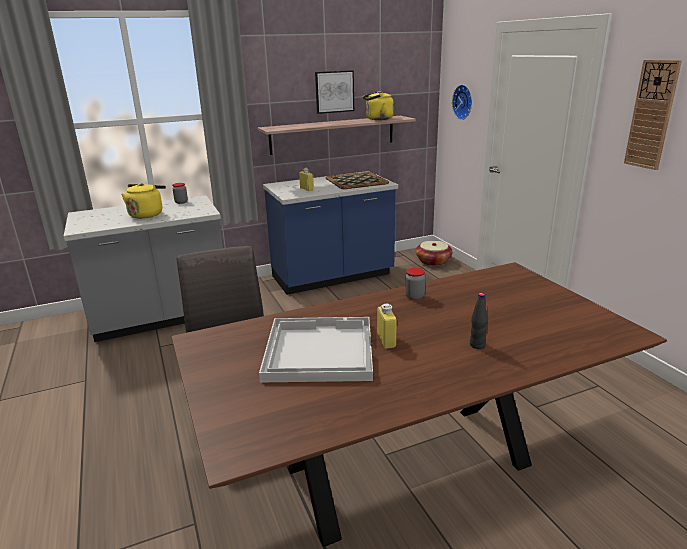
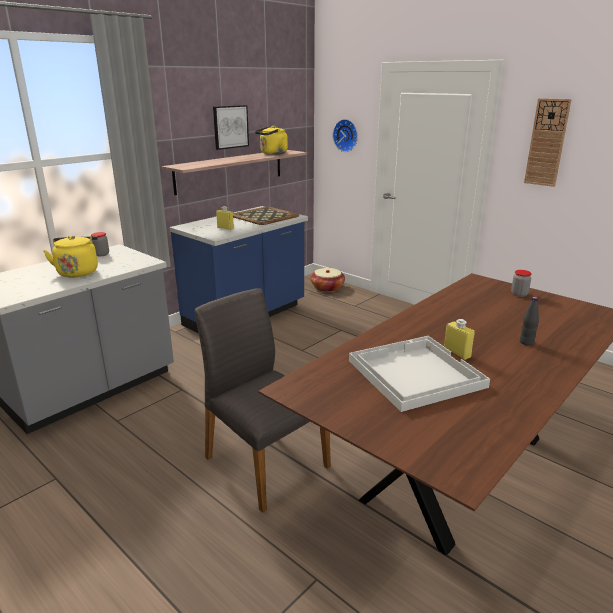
camera: 25 degrees left, 0 degrees up
jar [405,268,425,300] -> jar moved to [511,270,532,297]

